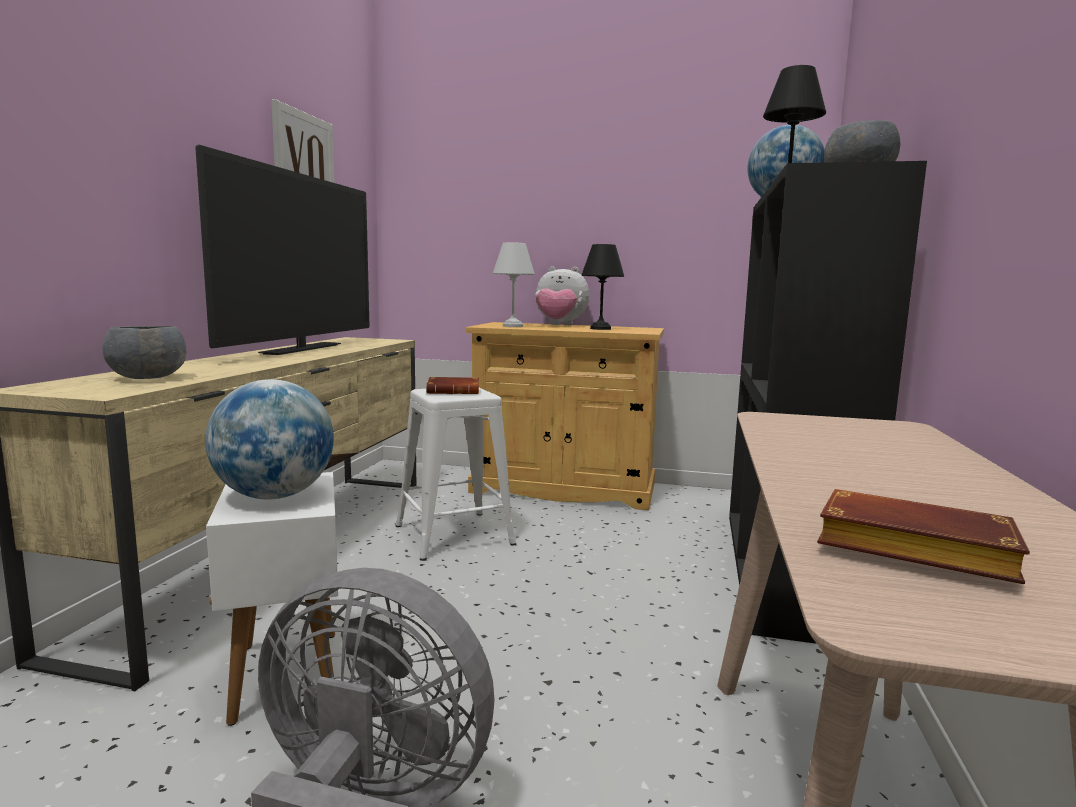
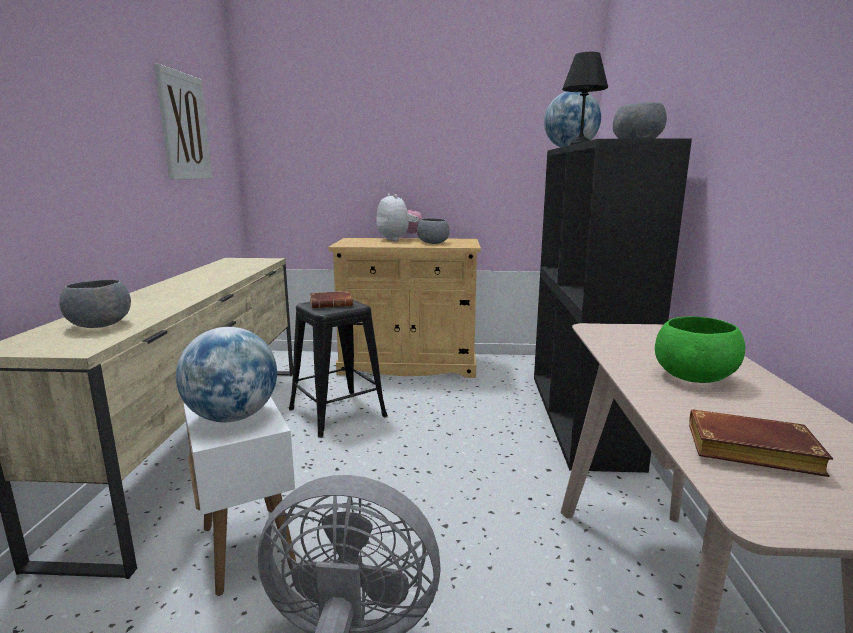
camera: 10 degrees left, 5 degrees up
television [195,145,370,355] -> none
white stool [396,388,516,561] -> black stool [289,300,388,438]
white table lamp [493,242,535,327] -> none
plush toy [535,266,589,325] -> plush toy turned 120 degrees counterclockwise [376,193,422,241]
black table lamp [582,244,624,330] -> grey bowl [417,218,450,244]
none -> green bowl [655,316,745,383]

